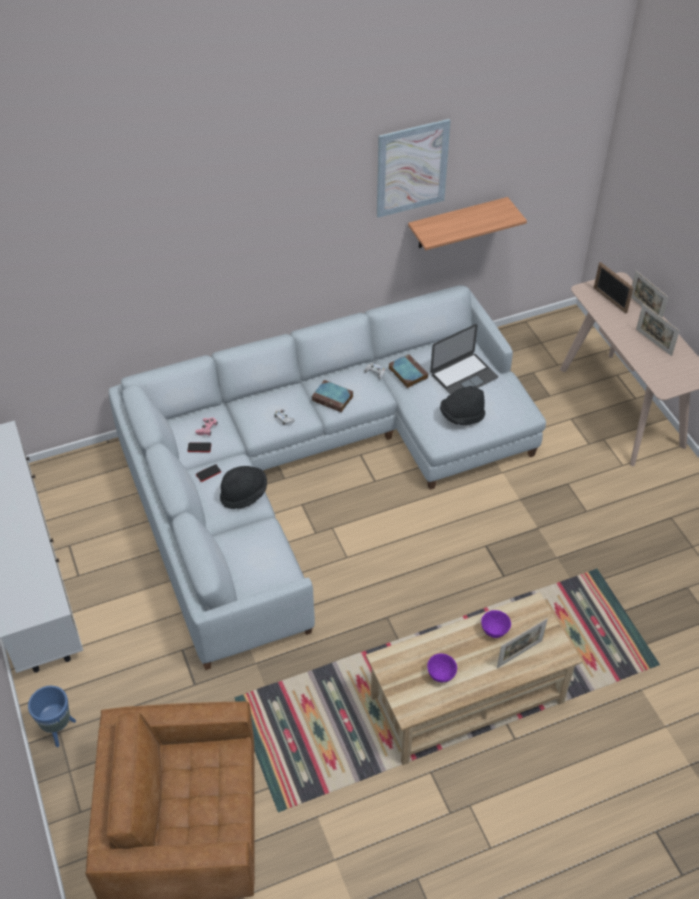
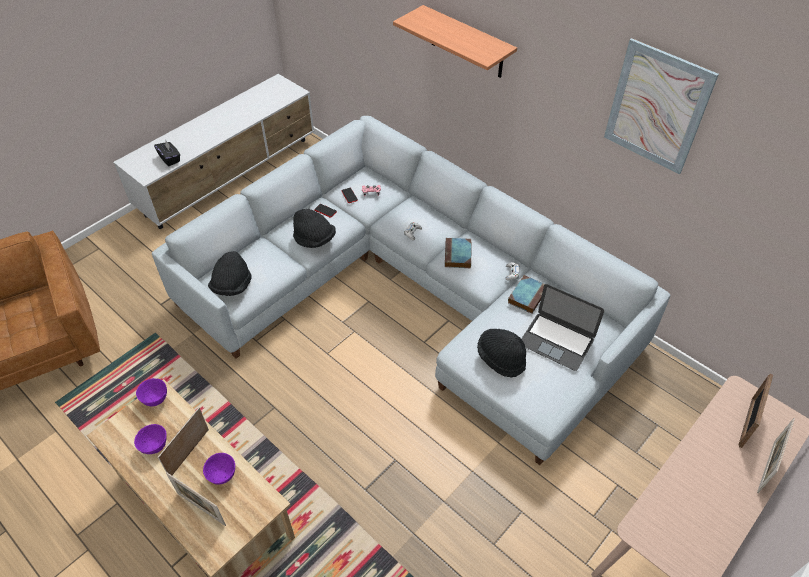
camera: 65 degrees right, 0 degrees up
blue planter [28,686,76,747] -> none
shelf [408,197,527,250] -> shelf moved to [393,5,517,78]
picture frame [636,304,680,356] -> picture frame moved to [158,407,209,475]
none -> purple bowl [136,378,167,406]
none -> black tissue box [154,141,180,166]
none -> black hat [208,251,252,296]

